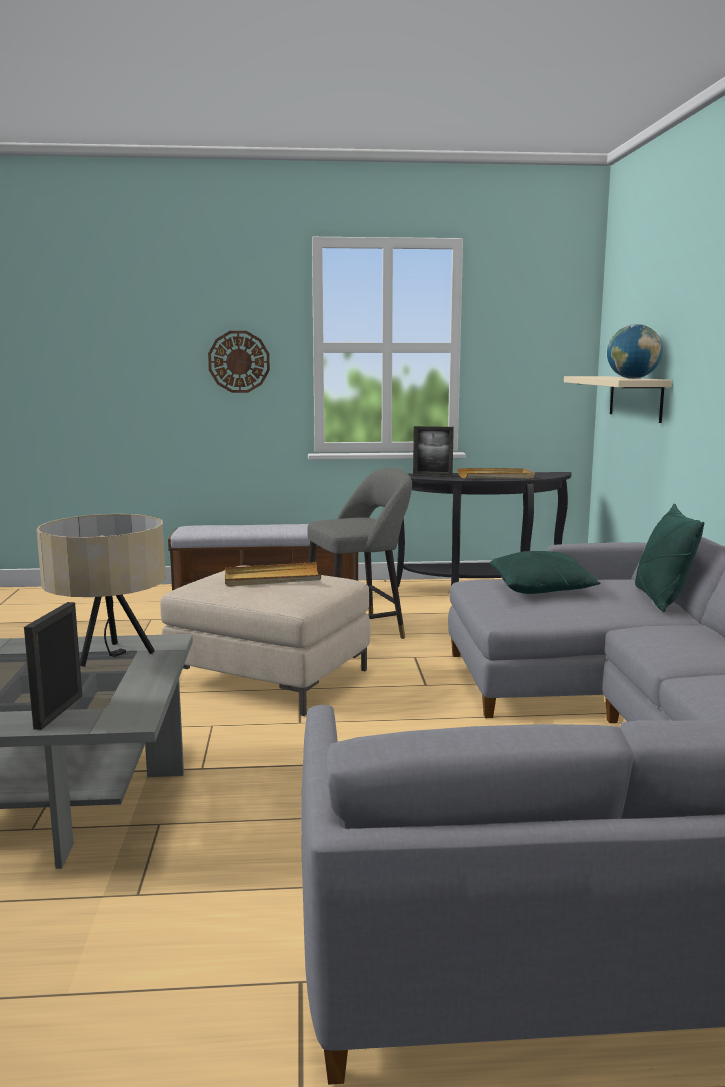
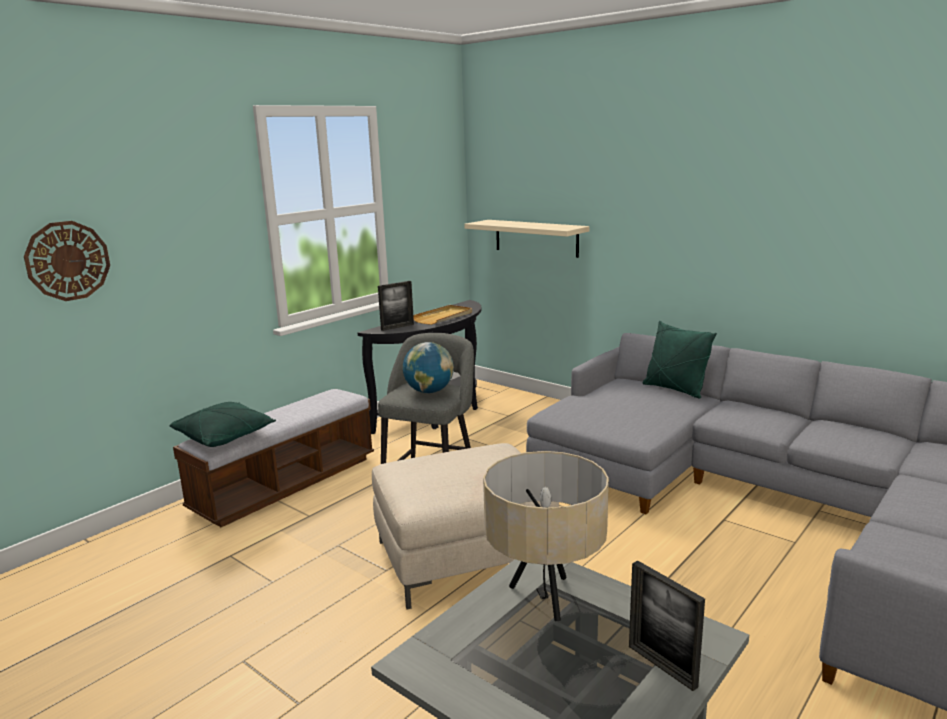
camera: 45 degrees left, 5 degrees up
wall clock [208,331,270,393] -> wall clock moved to [24,221,110,301]
beige tray [225,562,321,587] -> none
green pillow [490,551,601,594] -> green pillow moved to [169,402,276,447]
globe [607,324,663,379] -> globe moved to [403,342,454,393]

